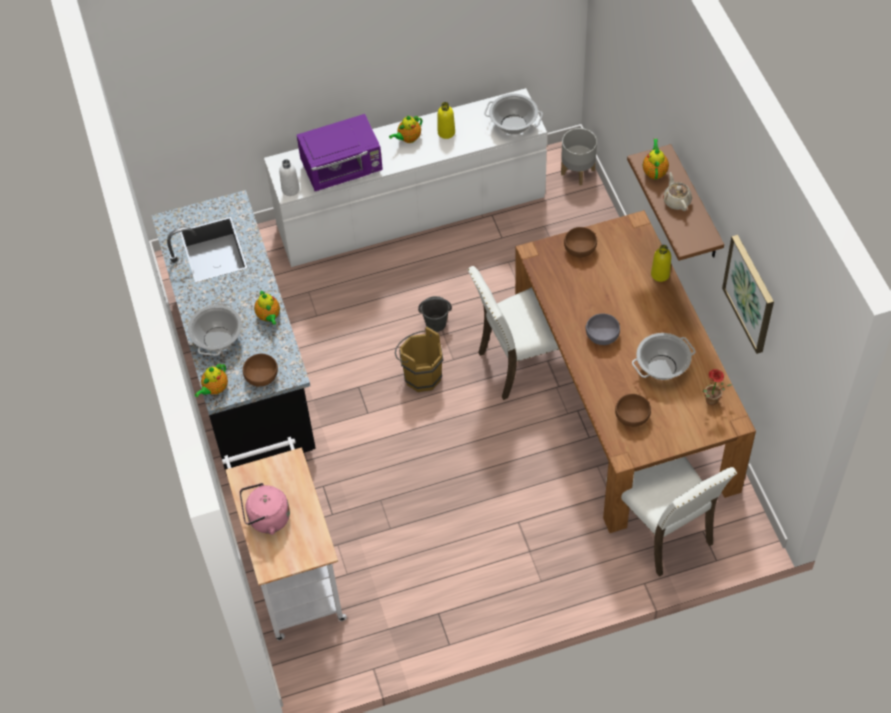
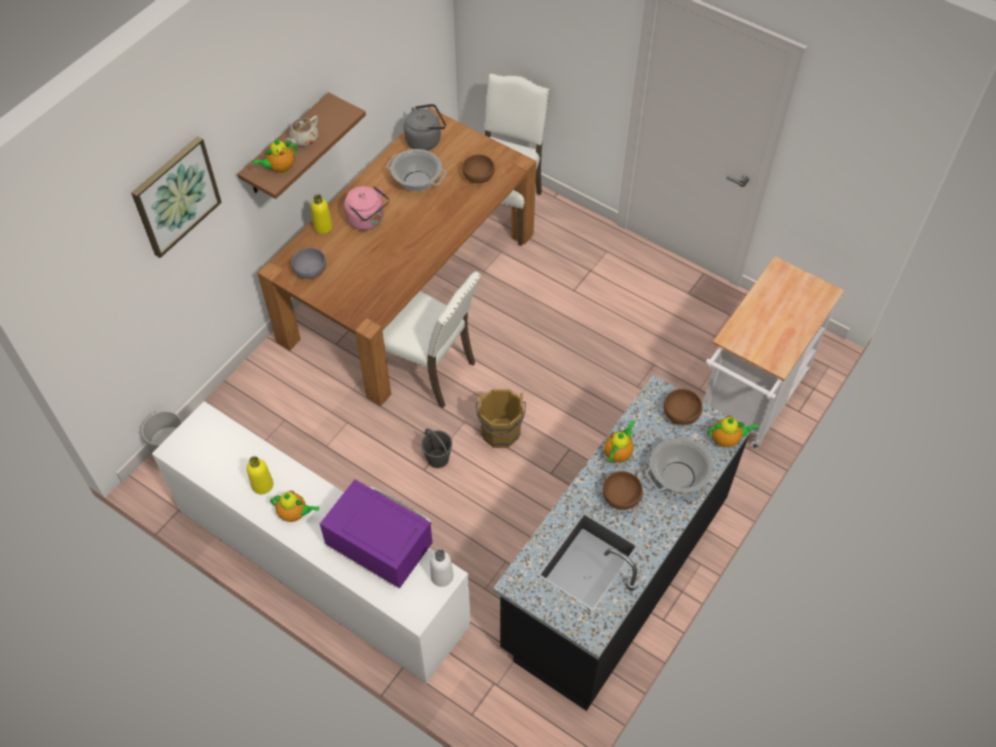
camera: 130 degrees left, 0 degrees up
pink kettle [240,483,290,535] -> pink kettle moved to [344,186,390,230]
cooking pot [484,94,543,135] -> none
brown bowl [564,227,597,258] -> brown bowl moved to [603,471,643,510]
grey bowl [586,314,620,345] -> grey bowl moved to [291,248,326,279]
potted plant [702,369,733,405] -> grey kettle [404,104,446,151]
picture [722,235,774,354] -> picture moved to [131,136,222,258]

